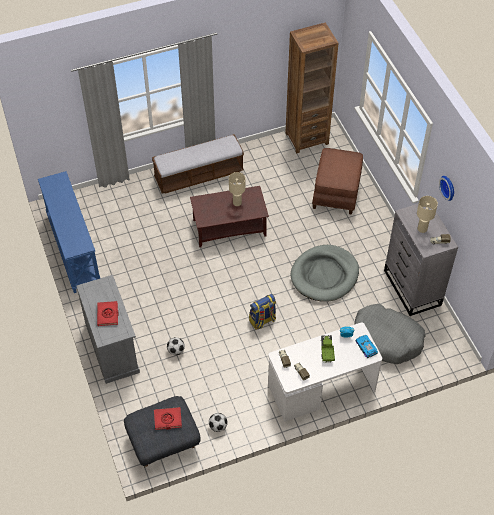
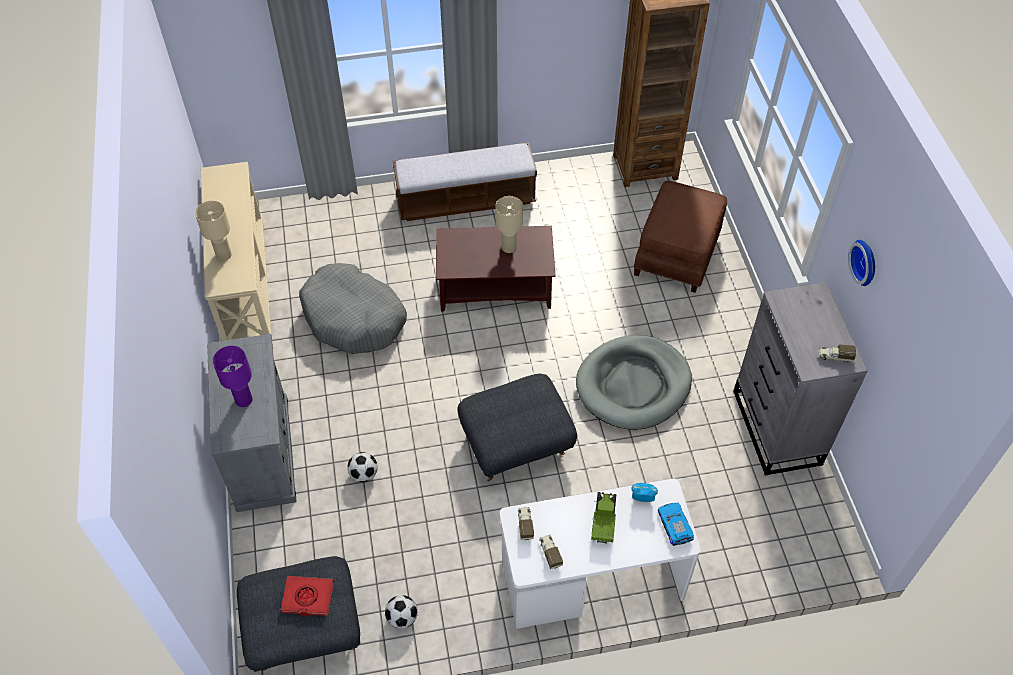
camera: 10 degrees right, 0 degrees up
blue console table [38,171,100,293] -> beige console table [201,162,273,345]
red book [97,301,119,326] -> purple table lamp [213,346,252,407]
backpack [249,294,276,330] -> grey ottoman [457,374,577,481]
grey dog bed [354,304,425,364] -> grey dog bed moved to [299,263,407,354]
beige table lamp [417,196,438,233] -> beige table lamp moved to [195,201,232,261]

